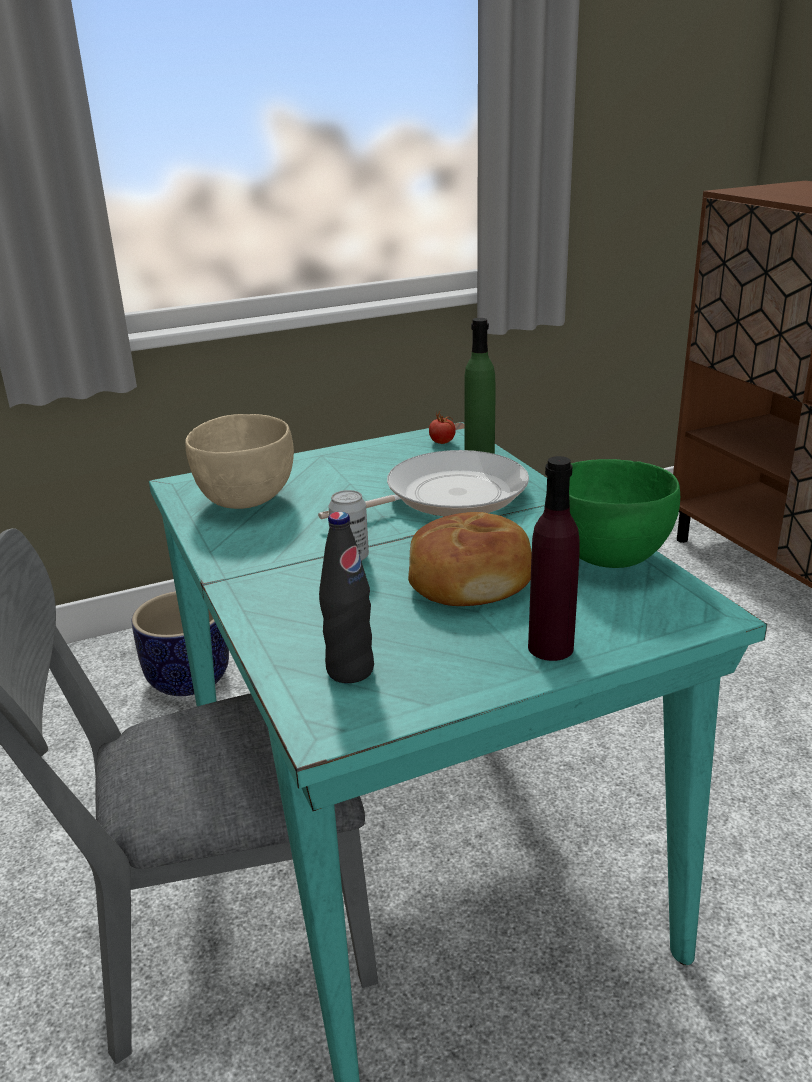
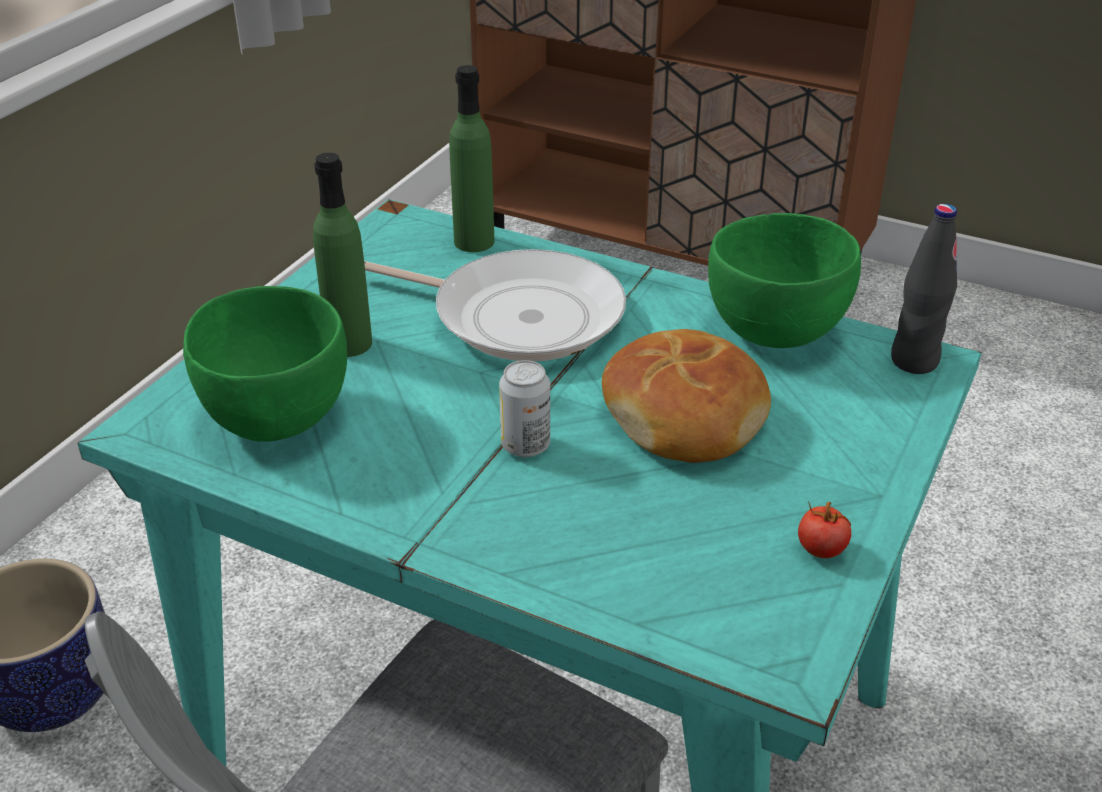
camera: 40 degrees left, 10 degrees up
beige bowl [185,414,294,509] -> green bowl [183,286,347,442]
frying pan [318,450,529,519] -> frying pan turned 90 degrees clockwise [364,249,626,361]
black bottle [319,512,374,683] -> black bottle moved to [891,204,957,374]
tomato [429,412,456,444] -> tomato moved to [798,501,851,558]
purple bottle [528,456,580,661] -> none
none -> green bottle [313,153,372,357]

